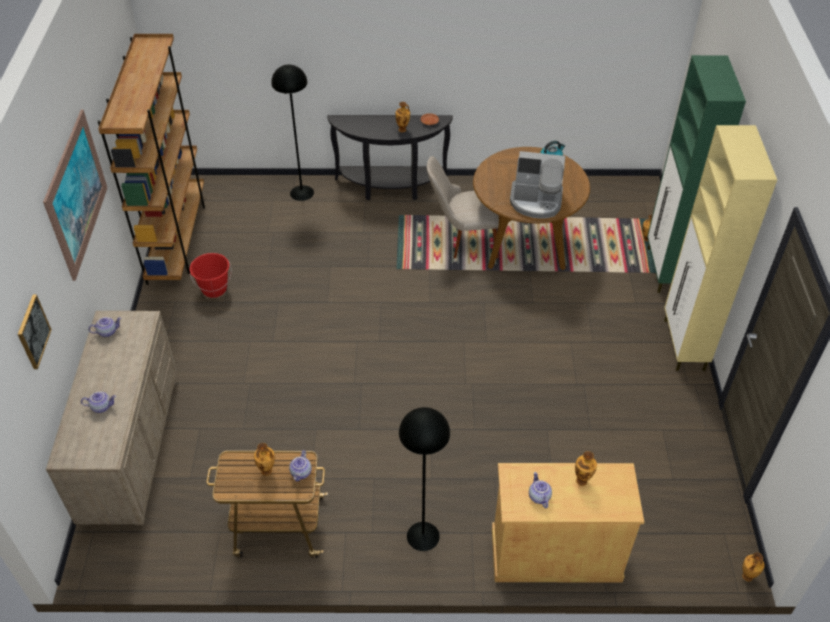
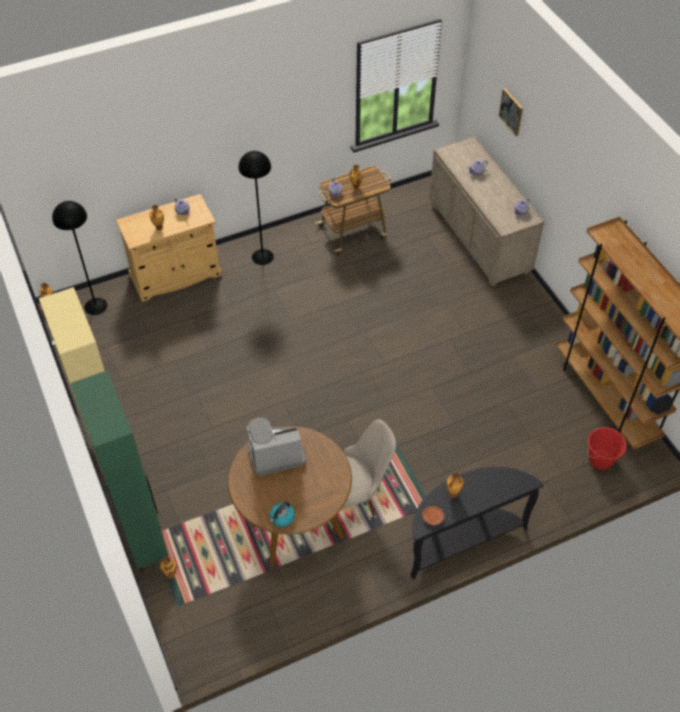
camera: 155 degrees right, 5 degrees up
picture [43,110,107,281] -> none
red bucket [190,253,231,298] -> red bucket moved to [587,427,627,470]
black floor lamp [271,65,314,201] -> black floor lamp moved to [52,201,107,315]

